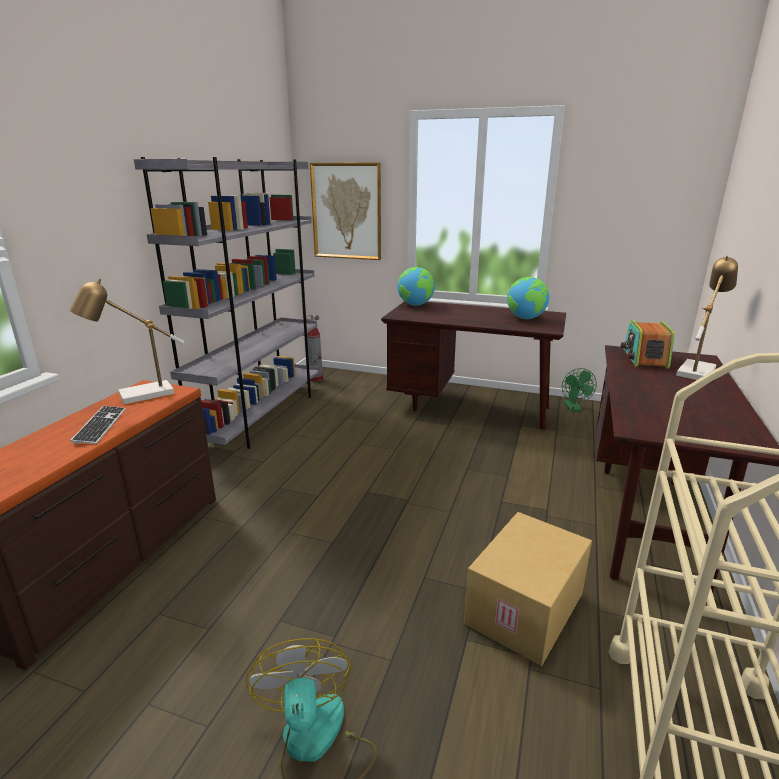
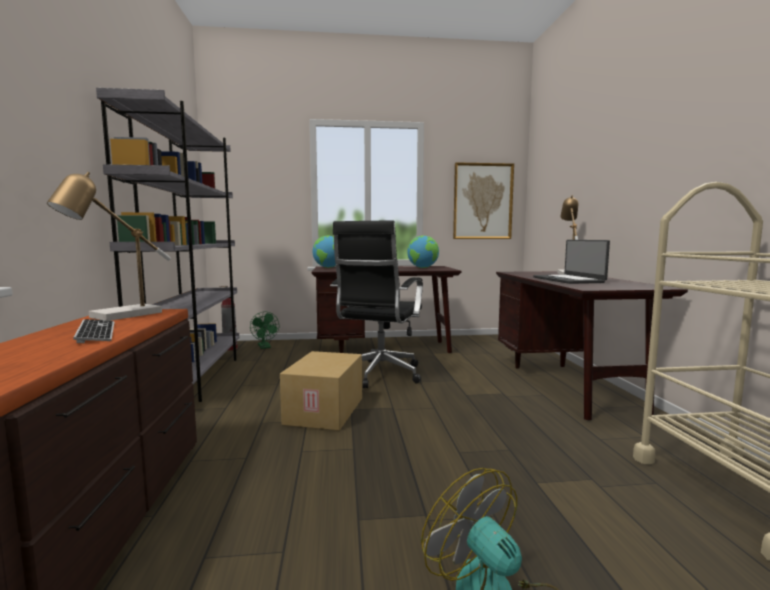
camera: 25 degrees left, 15 degrees down
picture [310,162,381,260] -> picture moved to [453,162,514,239]
cardboard box [464,512,592,666] -> cardboard box moved to [280,351,362,431]
green fan [562,368,597,411] -> green fan moved to [250,312,279,349]
radio [621,320,674,369] -> none
none -> black office chair [330,220,423,388]
none -> laptop [533,240,610,284]

